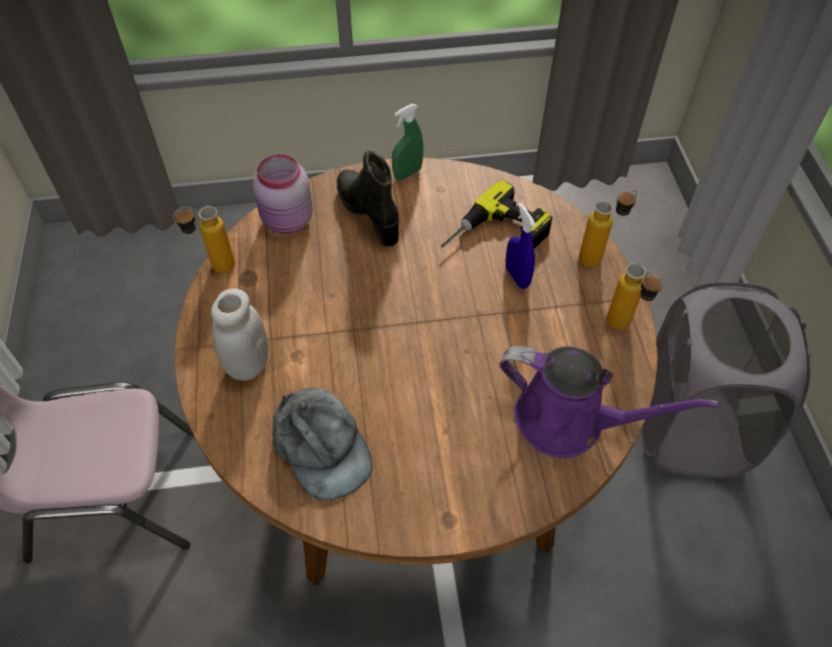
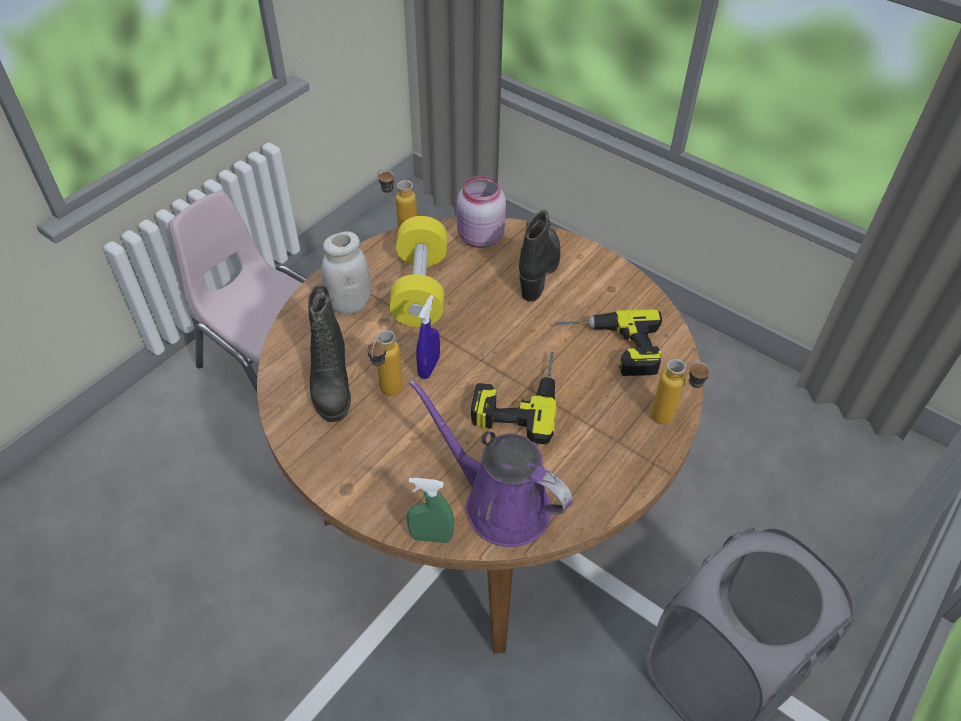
camera: 45 degrees right, 5 degrees down
grey cap [272,388,373,501] -> black boot [308,285,351,422]
green spray bottle [392,104,423,180] -> green spray bottle moved to [406,478,454,543]
purple watering can [499,346,719,458] -> purple watering can turned 150 degrees clockwise [409,379,573,547]
blue spray bottle [506,203,536,289] -> blue spray bottle moved to [416,295,440,379]
bottle [607,263,662,330] -> bottle moved to [367,330,403,396]
none -> yellow dumbbell [390,216,447,327]
none -> power drill [471,352,556,445]

